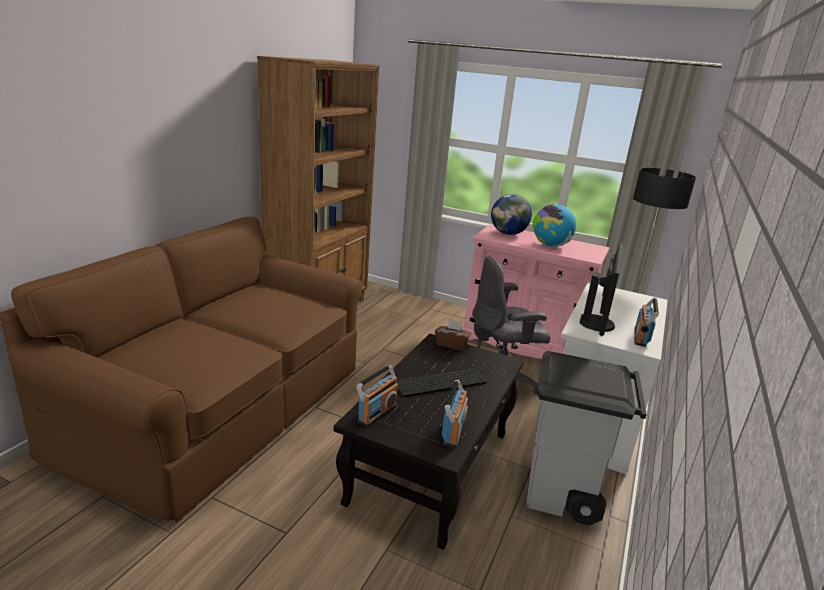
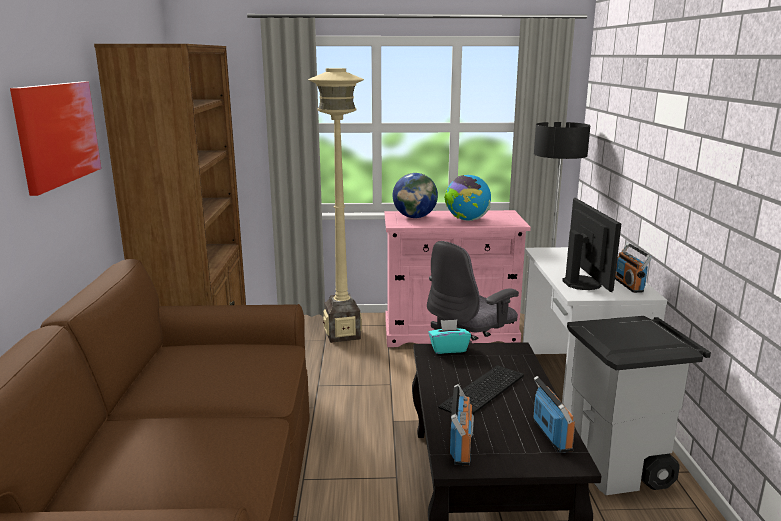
camera: 25 degrees left, 5 degrees down
brown tissue box [435,319,471,351] -> turquoise tissue box [428,320,471,354]
none -> picture [10,82,101,196]
none -> beige floor lamp [308,68,364,343]

